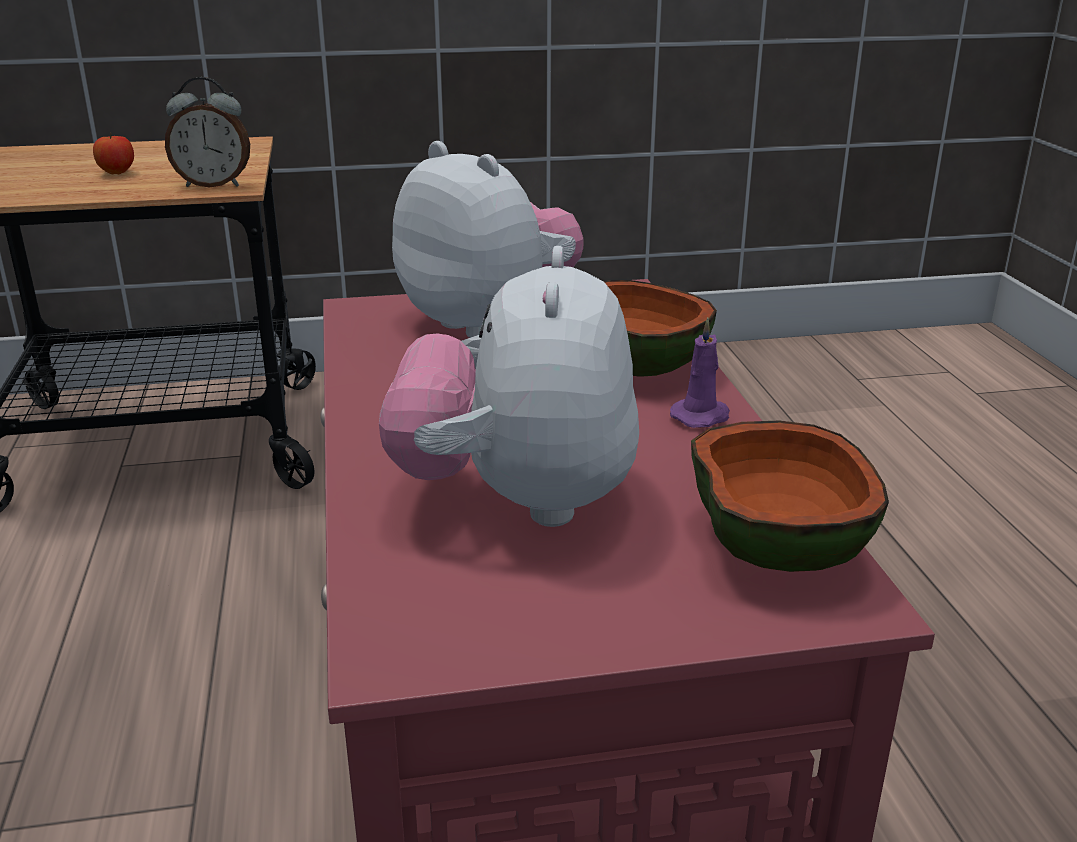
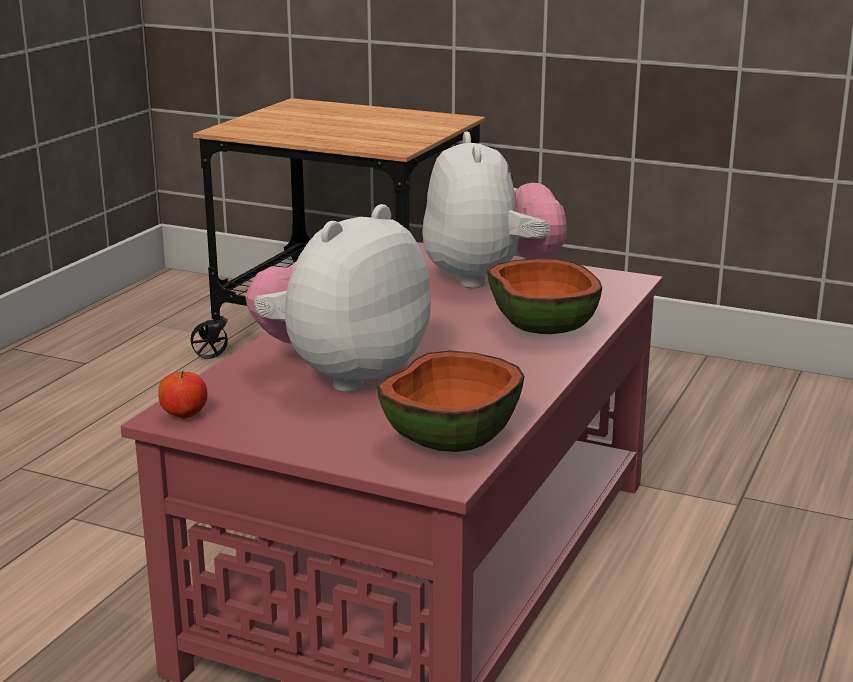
camera: 35 degrees right, 5 degrees down
apple [93,133,134,174] -> apple moved to [158,370,207,419]
alarm clock [165,77,250,188] -> none
purple candle [670,318,730,428] -> none

